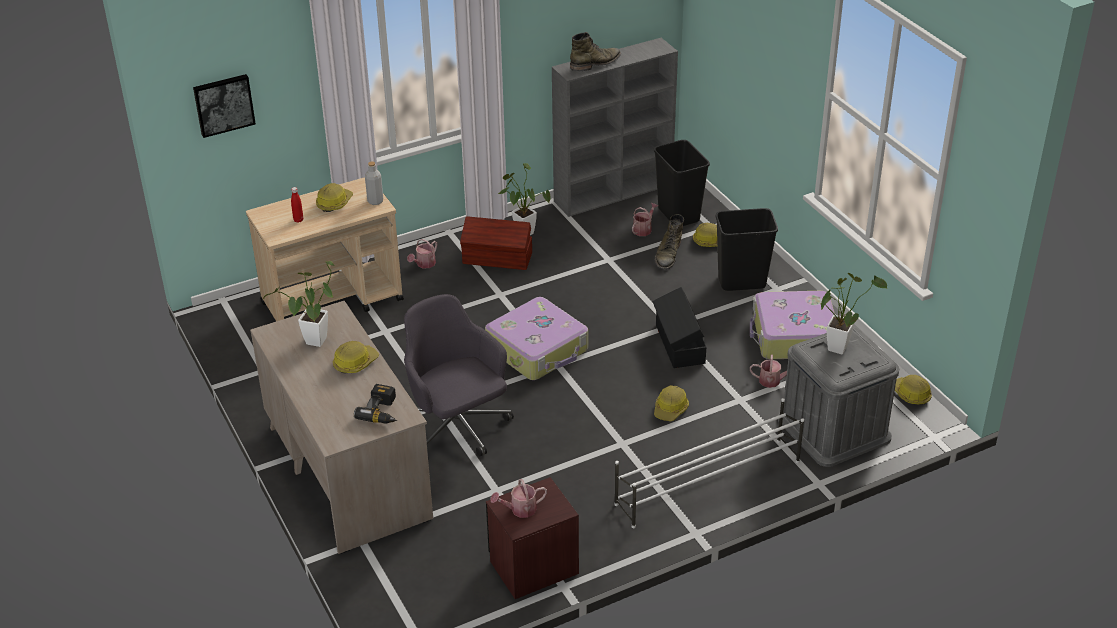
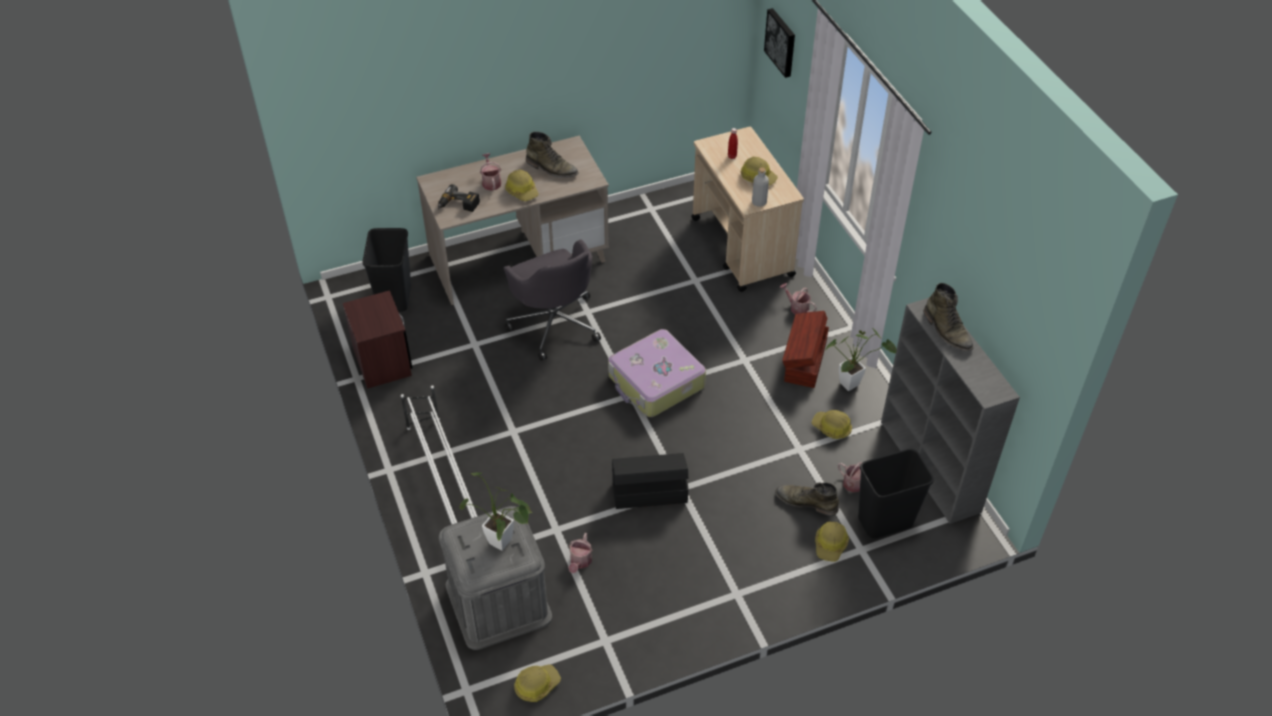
camera: 95 degrees right, 10 degrees up
potted plant [263,261,335,347] -> green boot [526,132,579,178]
grey office chair [404,294,514,456] -> grey office chair turned 90 degrees clockwise [503,239,601,361]
watering can [491,479,547,518] -> watering can moved to [480,153,501,191]
hard hat [654,385,689,421] -> hard hat moved to [811,410,852,439]
black trash can [716,208,778,291] -> black trash can moved to [362,228,411,312]
suitcase [750,291,835,359] -> none

